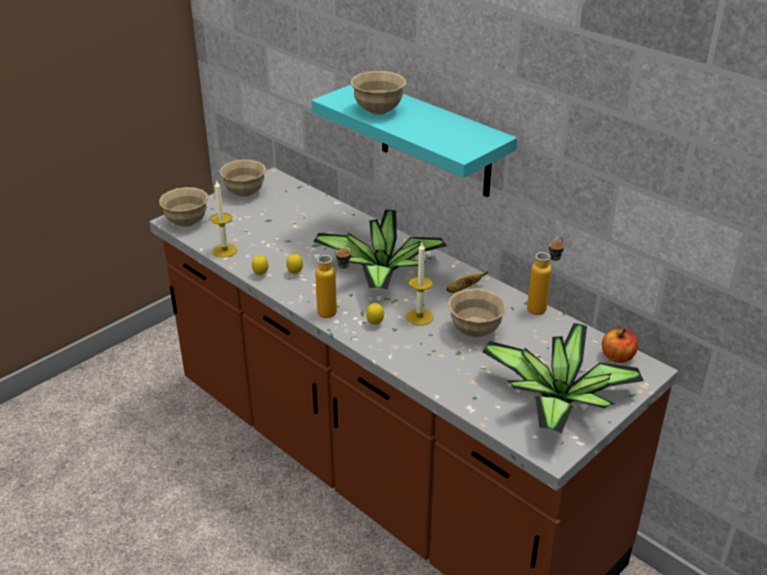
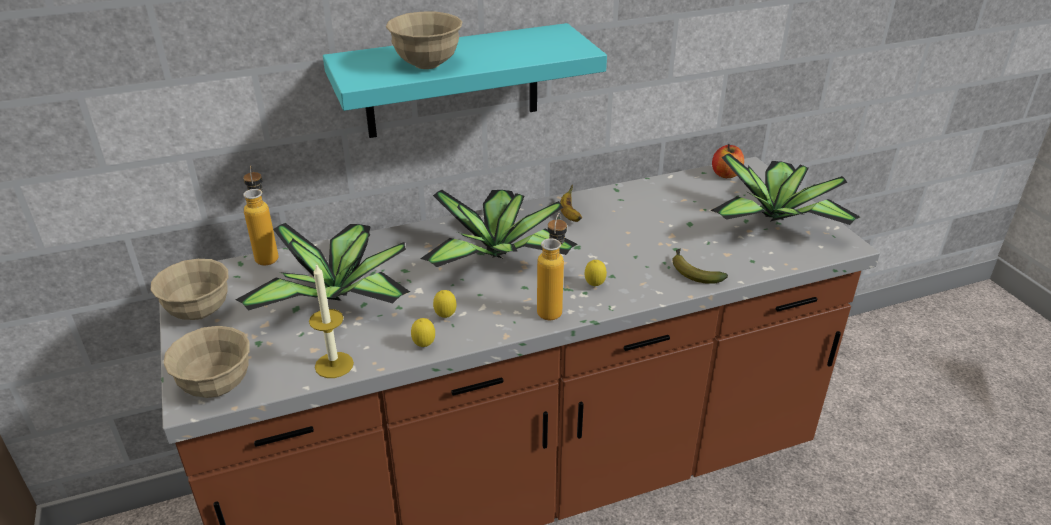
camera: 65 degrees left, 0 degrees up
candle [406,243,433,325] -> none
beige bowl [448,288,506,337] -> none
bottle [527,237,564,315] -> bottle moved to [243,166,279,266]
none -> potted plant [236,223,410,311]
none -> banana [672,249,728,284]

